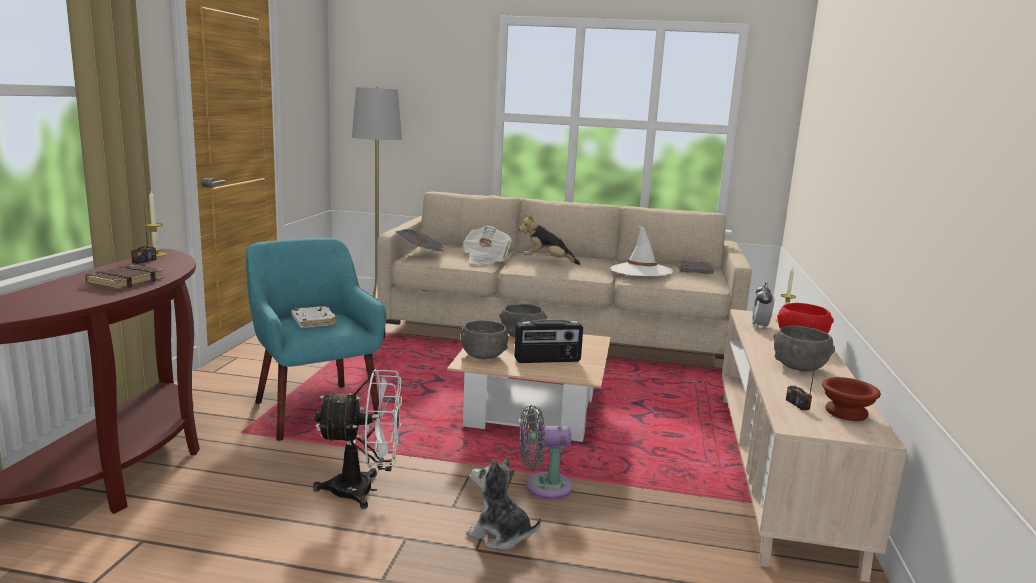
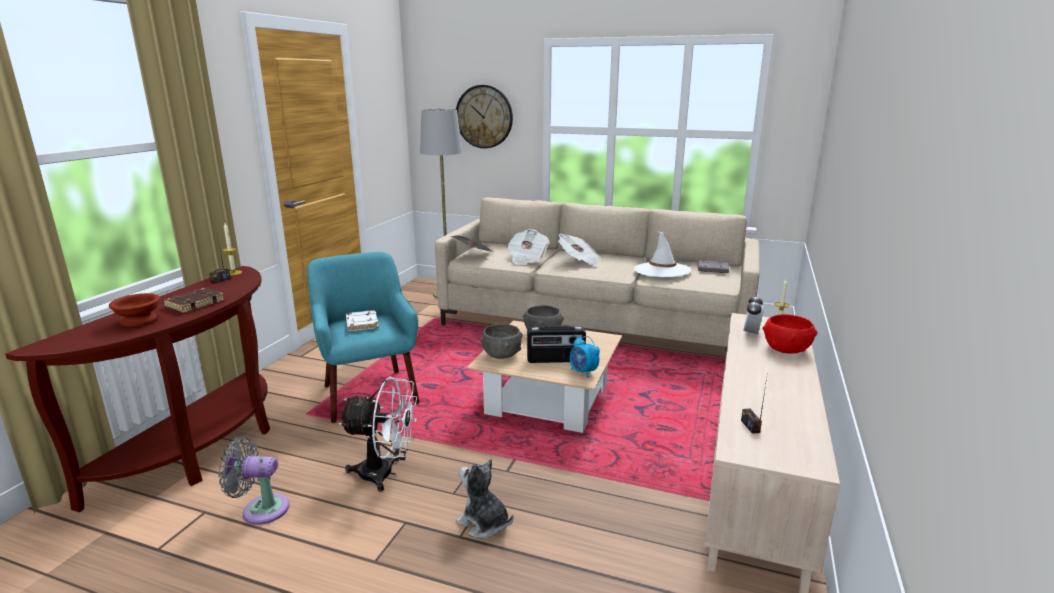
camera: 10 degrees right, 5 degrees up
plush toy [519,214,580,265] -> newspaper [558,234,600,266]
grey fan [520,405,572,499] -> grey fan moved to [218,436,289,525]
grey bowl [773,326,835,372] -> none
brown bowl [822,377,881,421] -> brown bowl moved to [109,293,160,328]
none -> wall clock [456,85,513,149]
none -> alarm clock [570,336,600,378]

